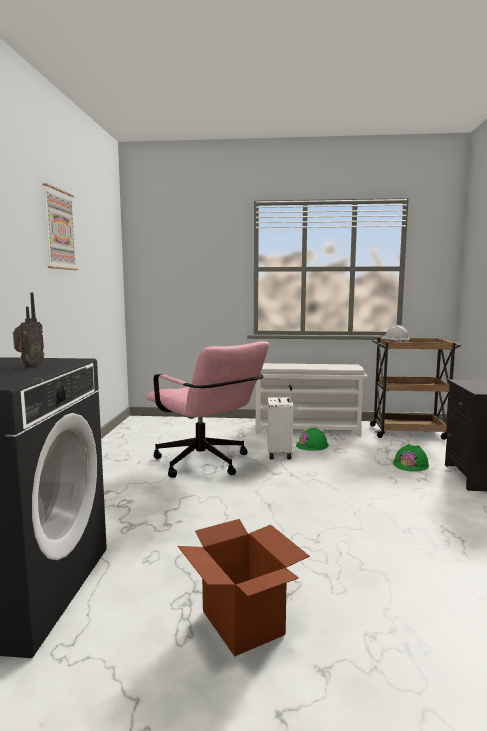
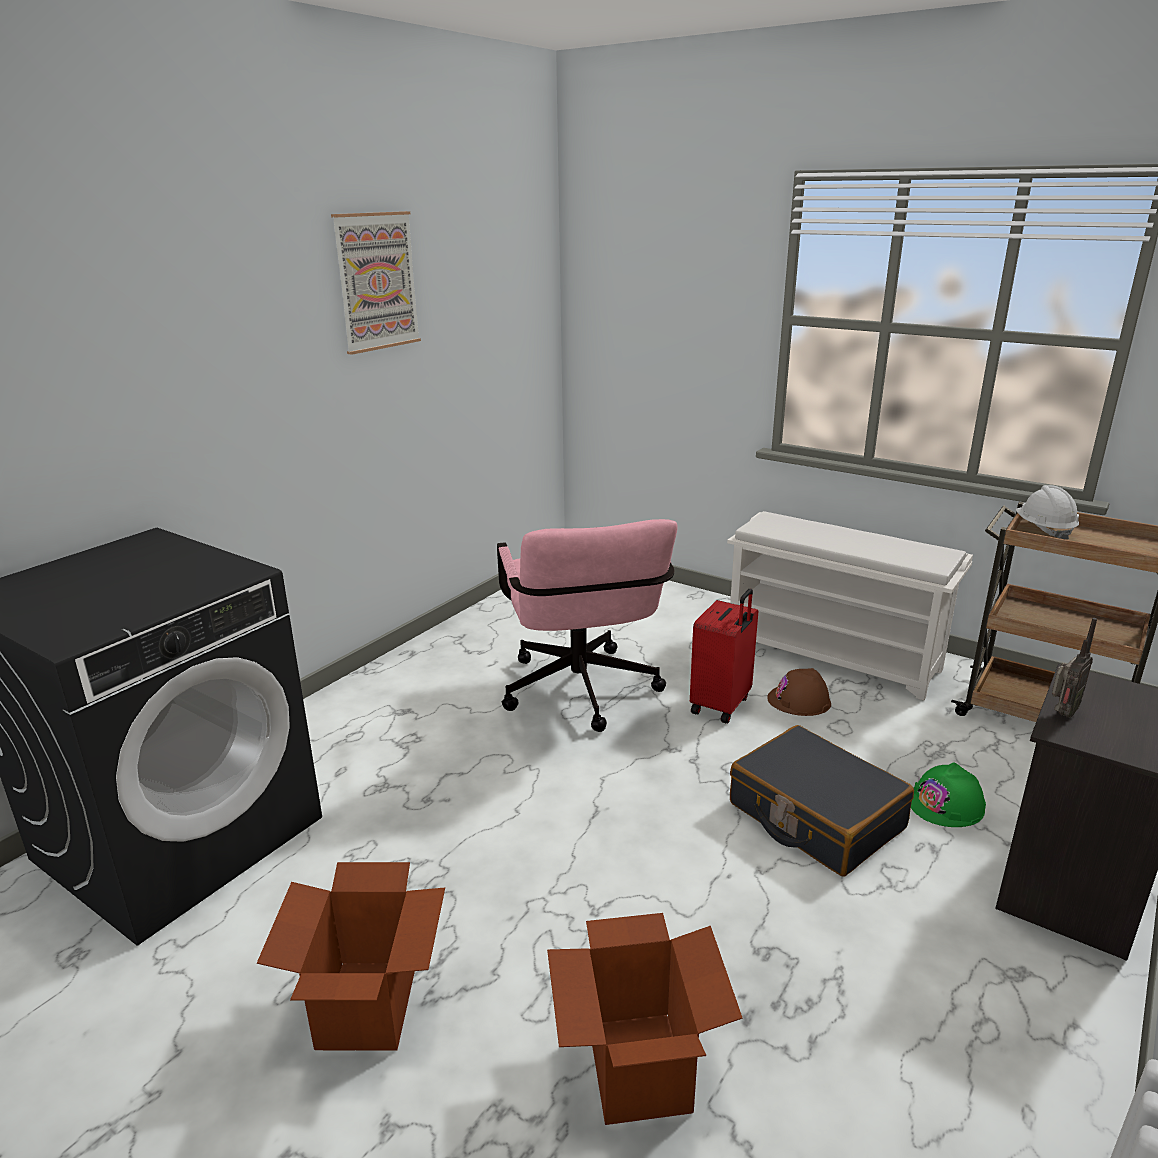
camera: 30 degrees right, 15 degrees up
radio [13,293,44,367] -> radio moved to [1052,618,1097,718]
white suitcase [267,384,293,460] -> red suitcase [690,589,758,723]
green hard hat [296,427,328,451] -> brown hard hat [767,668,831,716]
none -> cardboard box [547,913,743,1125]
none -> black suitcase [730,725,914,876]

